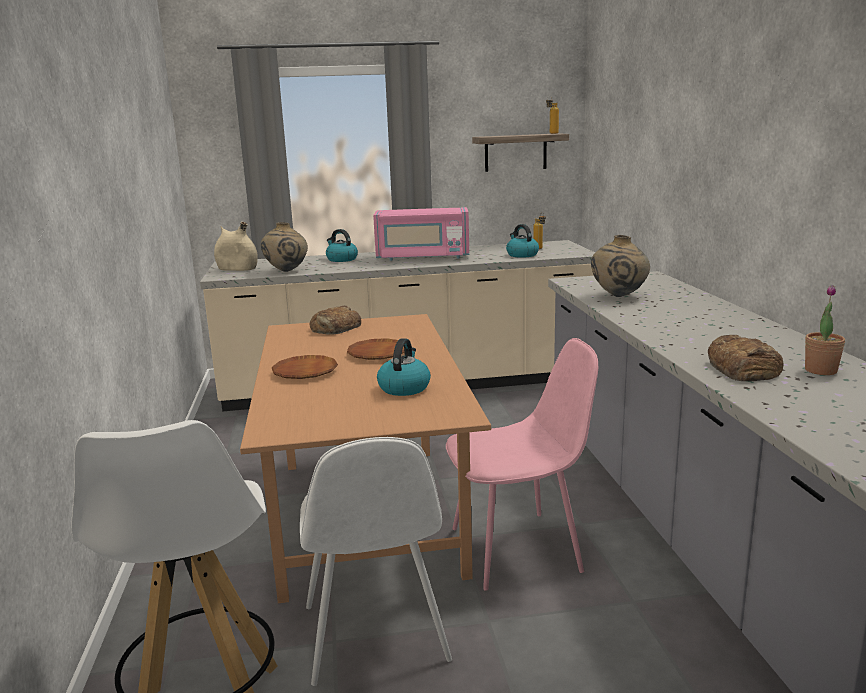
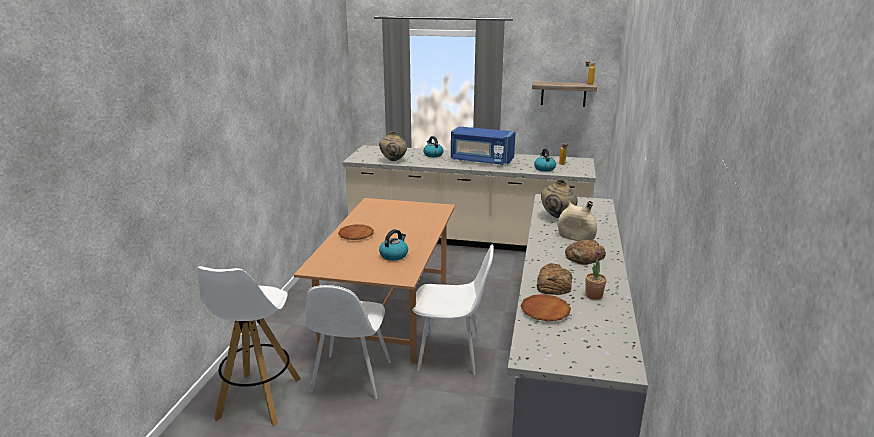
camera: 20 degrees right, 5 degrees up
beige vase [214,222,257,271] -> beige vase moved to [558,201,597,241]
bread [310,306,361,335] -> bread moved to [565,240,606,265]
brown plate [347,338,404,360] -> brown plate moved to [521,294,571,321]
pink microwave [373,207,469,261] -> blue microwave [451,126,516,165]
pink chair [446,338,598,591] -> white chair [412,244,494,375]

